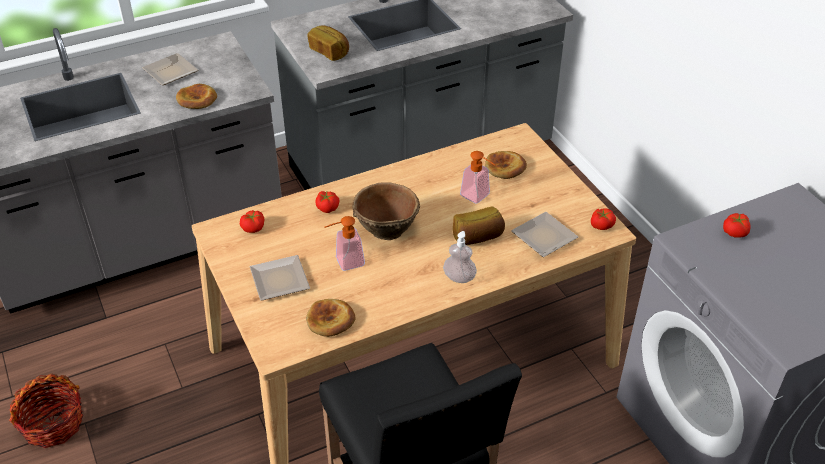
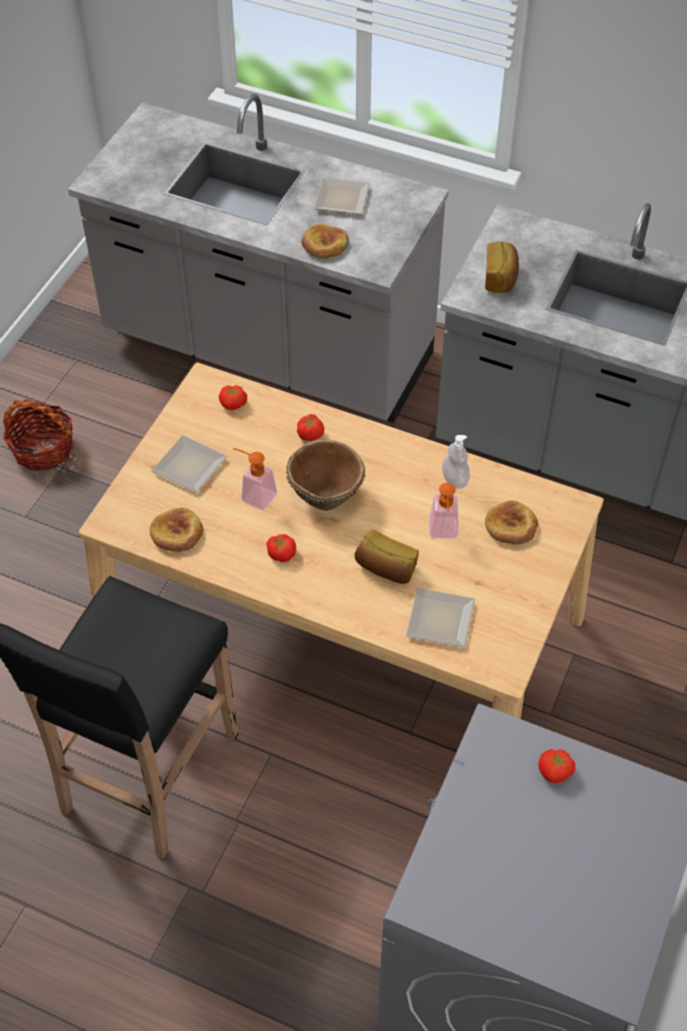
camera: 50 degrees right, 10 degrees up
soap dispenser [443,231,477,283] -> soap dispenser moved to [442,435,470,489]
tomato [591,208,616,230] -> tomato moved to [266,534,296,562]

